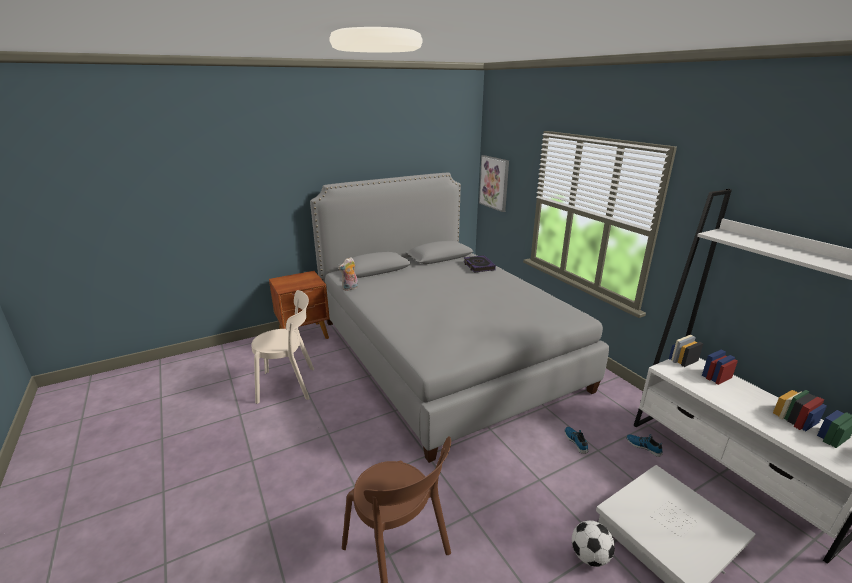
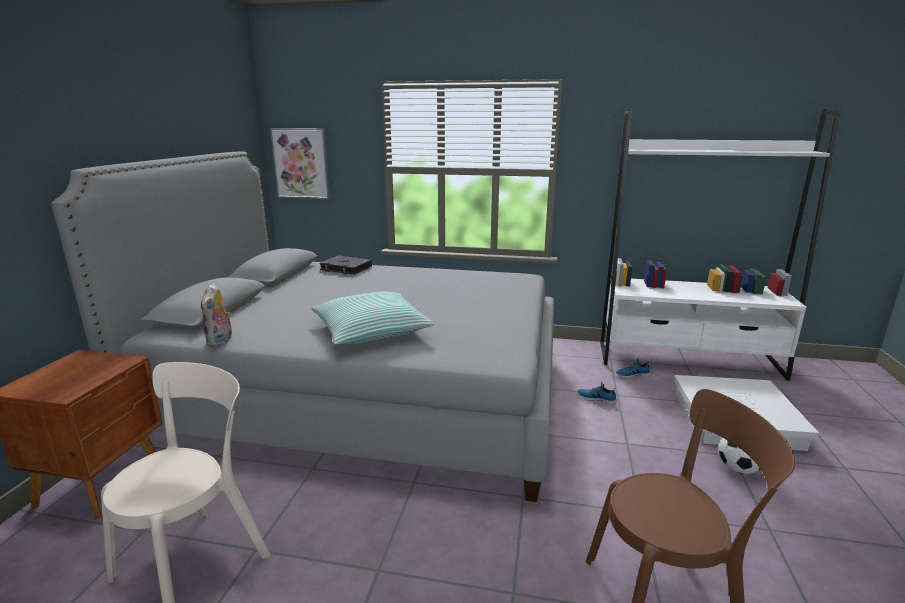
camera: 50 degrees left, 5 degrees down
none -> pillow [311,292,435,345]

